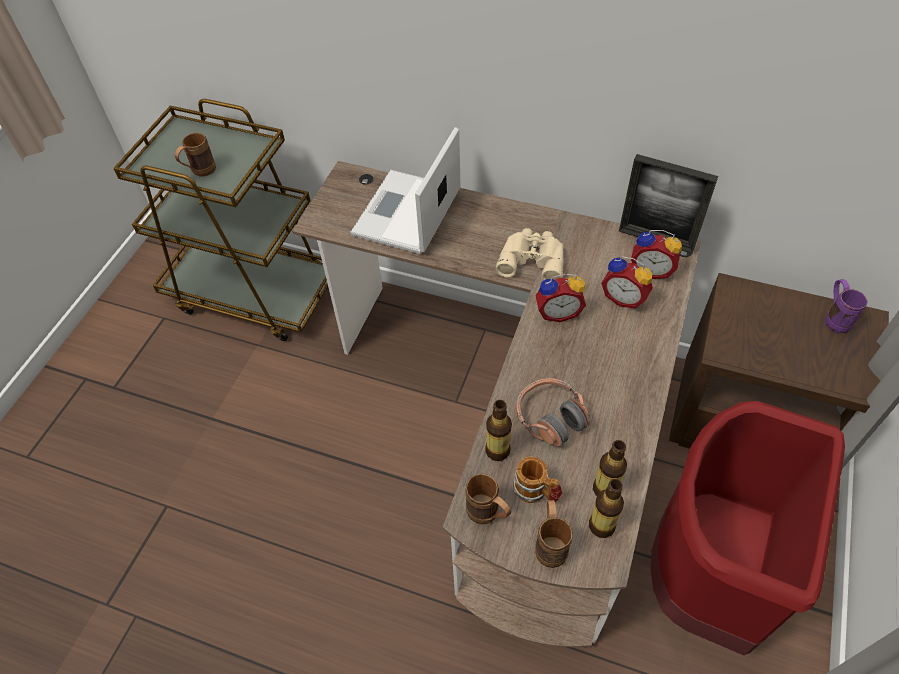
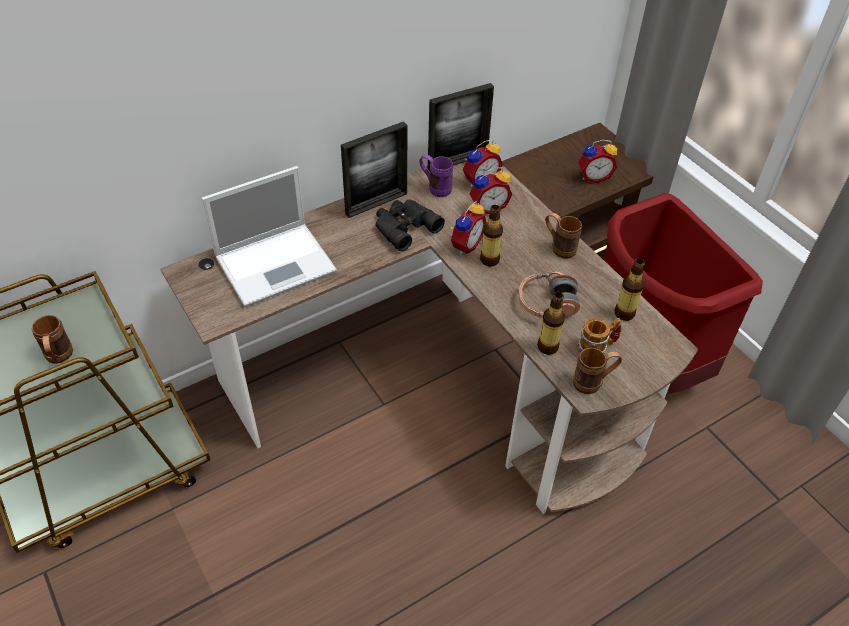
camera: 55 degrees left, 5 degrees down
laptop [350,127,461,254] -> laptop turned 90 degrees counterclockwise [201,166,337,307]
beige binoculars [496,228,564,281] -> black binoculars [375,199,445,251]
brown mug [535,500,573,568] -> brown mug moved to [546,213,582,259]
bottle [589,479,624,538] -> bottle moved to [480,205,503,266]
purple mug [825,279,868,334] -> purple mug moved to [419,155,453,197]
none -> picture frame [341,121,407,218]
none -> alarm clock [578,140,617,183]

